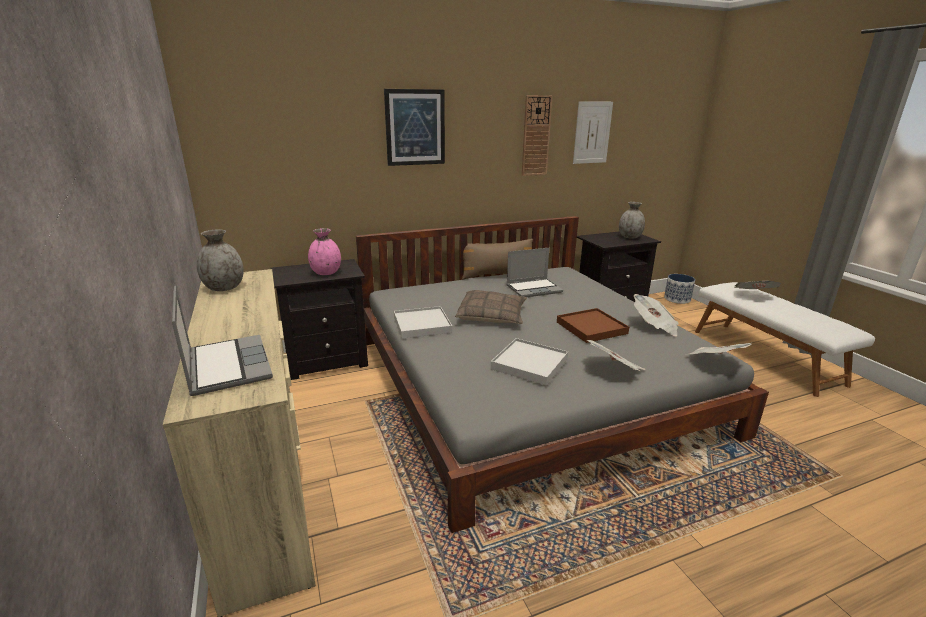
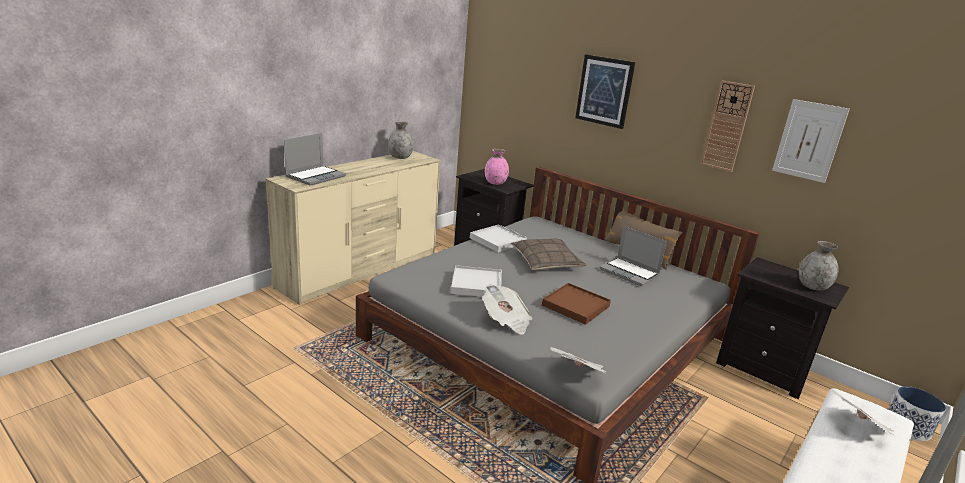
camera: 60 degrees right, 0 degrees up
newspaper [634,294,679,336] -> none

